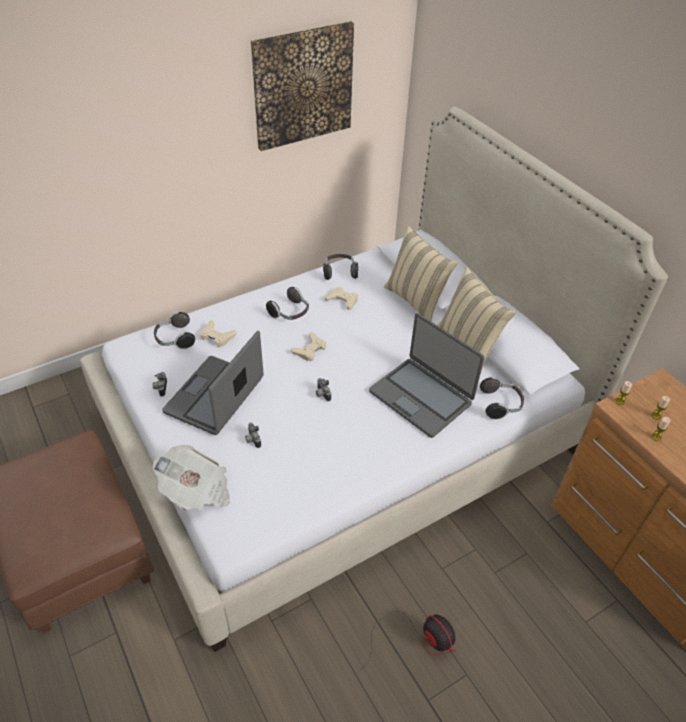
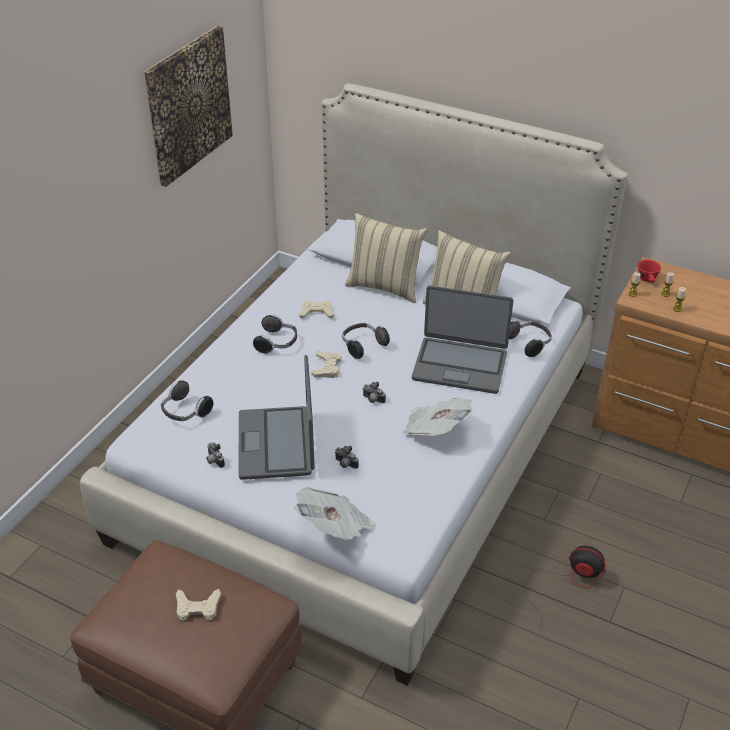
camera: 30 degrees left, 5 degrees down
beige game controller [200,320,236,347] -> beige game controller moved to [176,589,221,621]
headphones [323,254,358,280] -> headphones moved to [342,323,390,359]
none -> newspaper [403,398,472,436]
none -> red cup [637,260,661,283]

